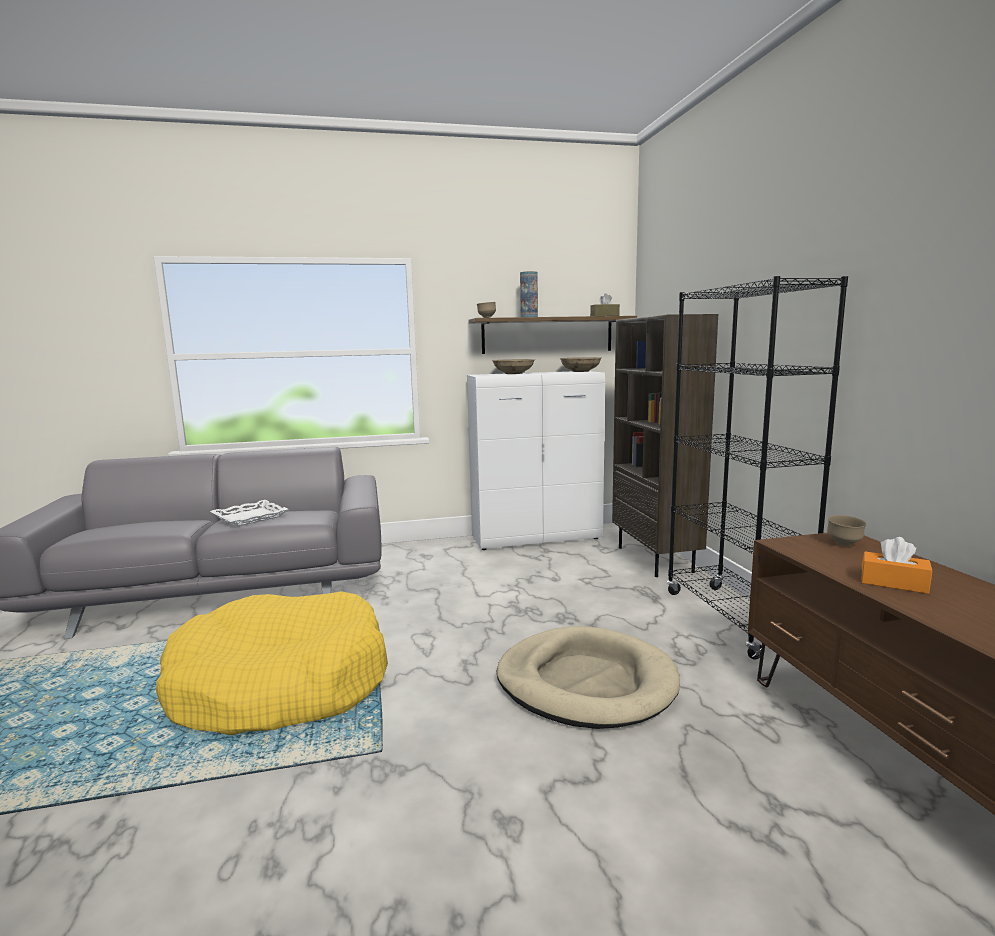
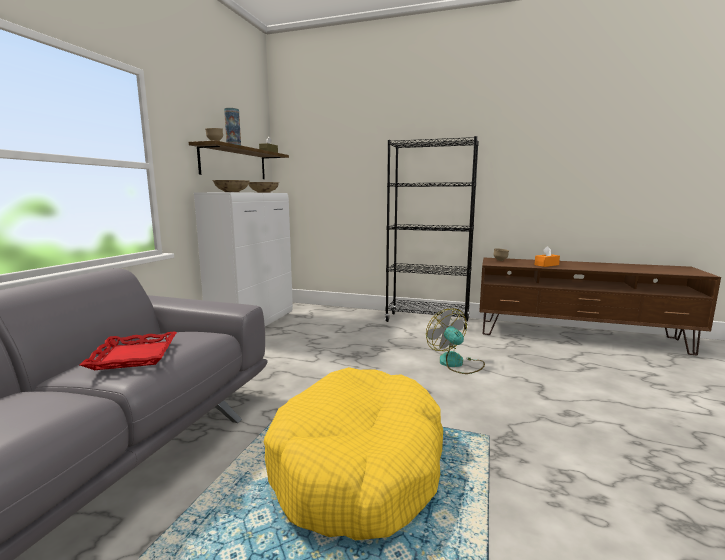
camera: 60 degrees left, 0 degrees up
white tray [210,500,289,527] -> red tray [80,332,177,370]
beige dog bed [497,626,680,729] -> fan [426,309,485,374]
brown bookcase [612,314,718,577] -> none

